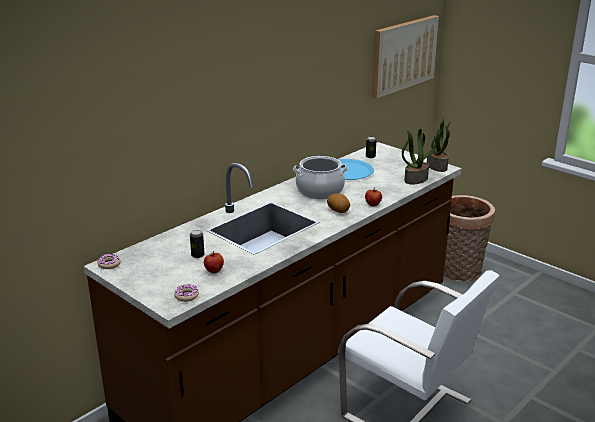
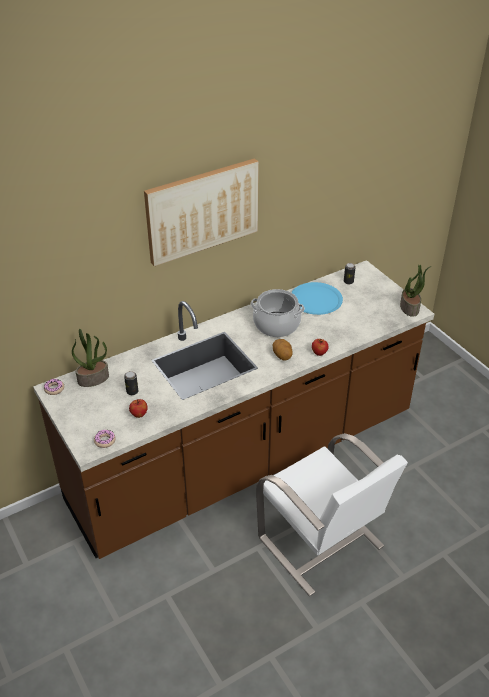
camera: 15 degrees right, 15 degrees up
picture [372,15,439,99] -> picture moved to [144,158,259,266]
potted plant [402,129,436,184] -> potted plant moved to [72,329,109,387]
basket [444,195,495,282] -> none

